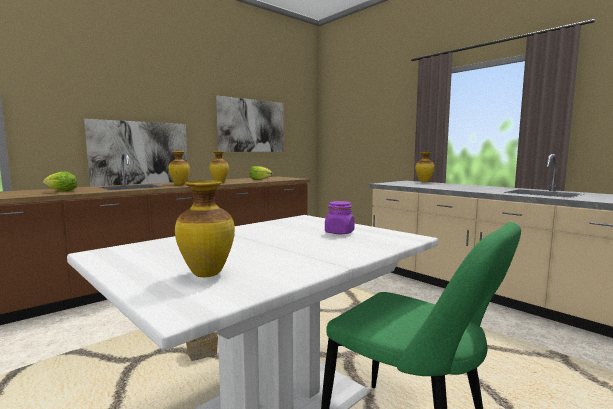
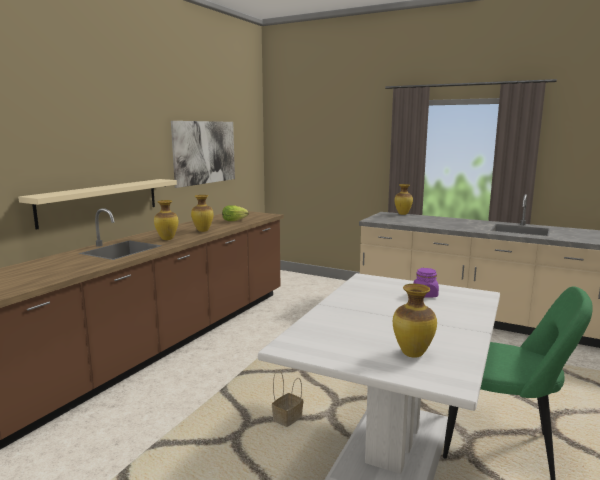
camera: 20 degrees left, 5 degrees up
lettuce [43,172,77,192] -> none
picture [84,119,188,187] -> beige shelf [18,179,177,230]

